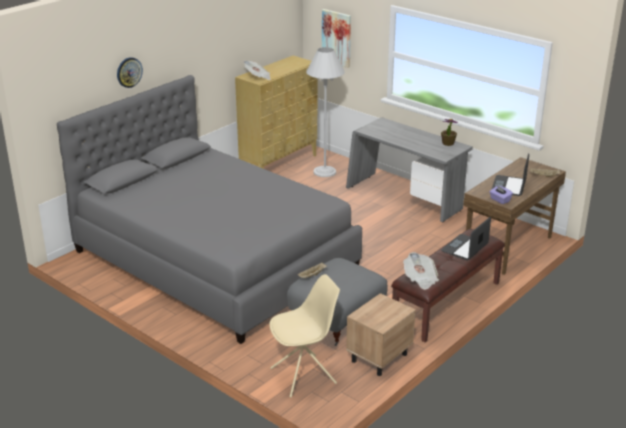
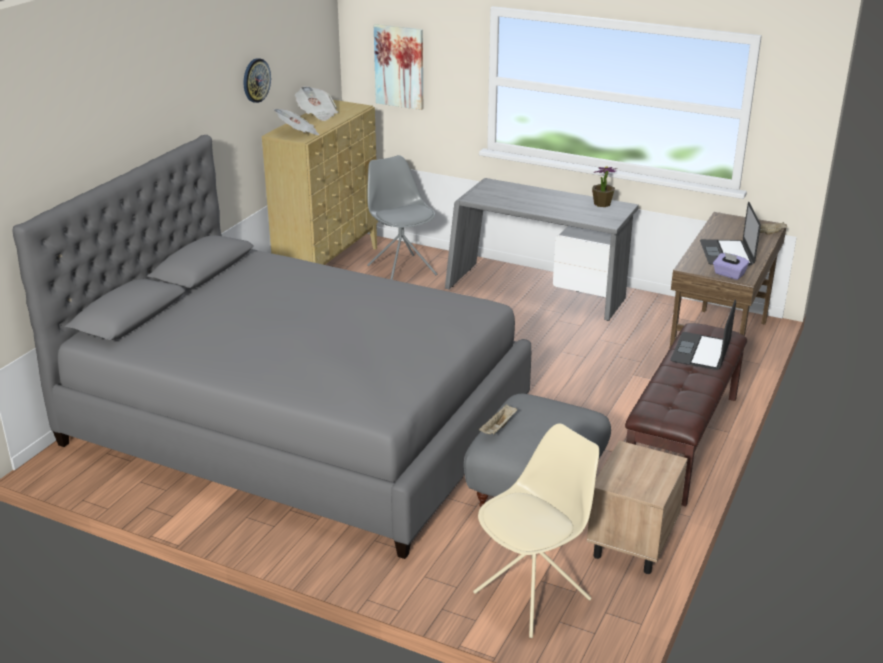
camera: 15 degrees left, 0 degrees up
wall clock [117,57,143,88] -> wall clock moved to [244,58,271,103]
white floor lamp [306,47,345,177] -> grey chair [367,155,437,280]
newspaper [403,252,439,290] -> newspaper moved to [295,86,338,121]

